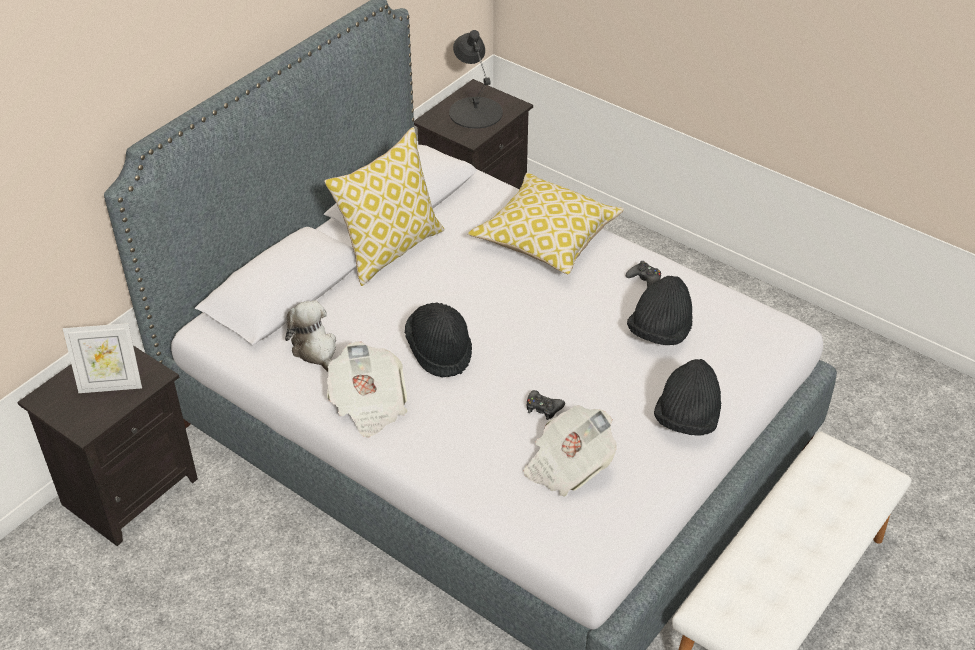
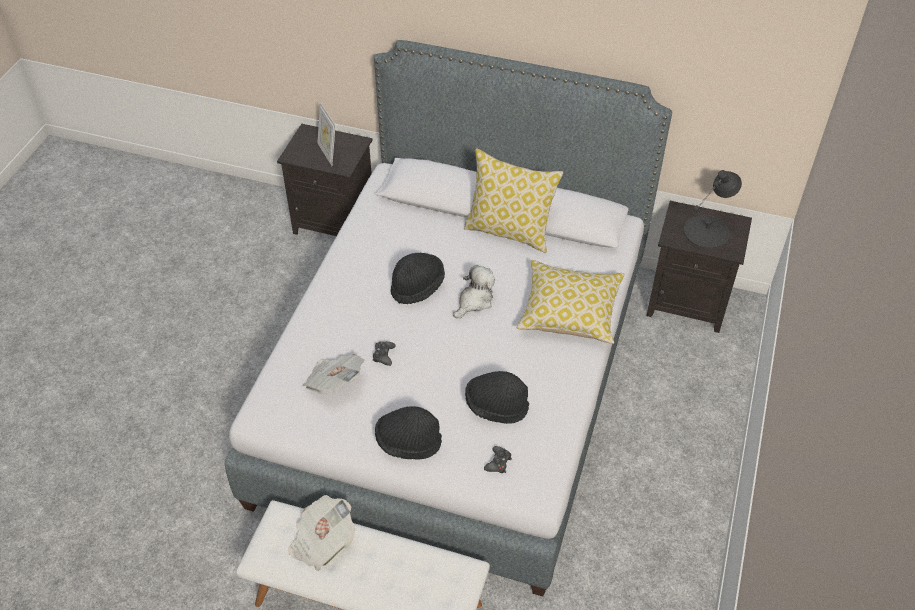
camera: 70 degrees right, 5 degrees up
plush toy [285,300,336,372] -> plush toy moved to [453,265,495,318]
newspaper [327,341,407,437] -> newspaper moved to [288,495,355,571]
black game controller [626,261,661,288] -> black game controller moved to [484,446,512,473]

